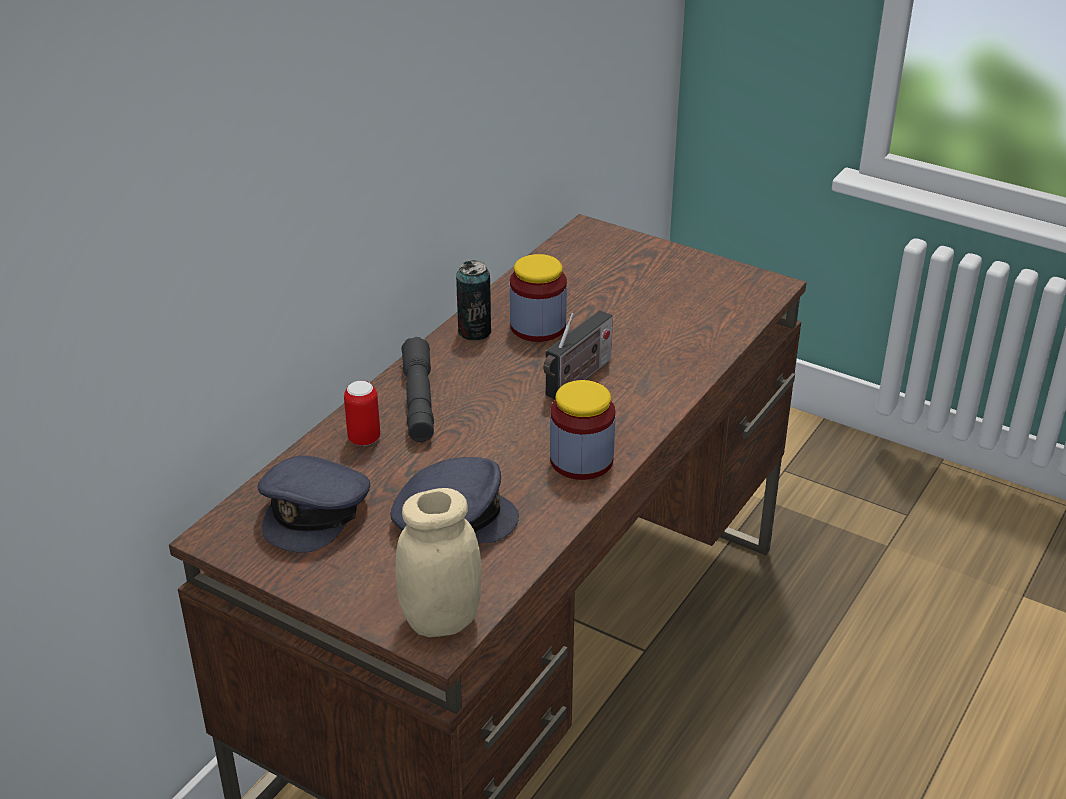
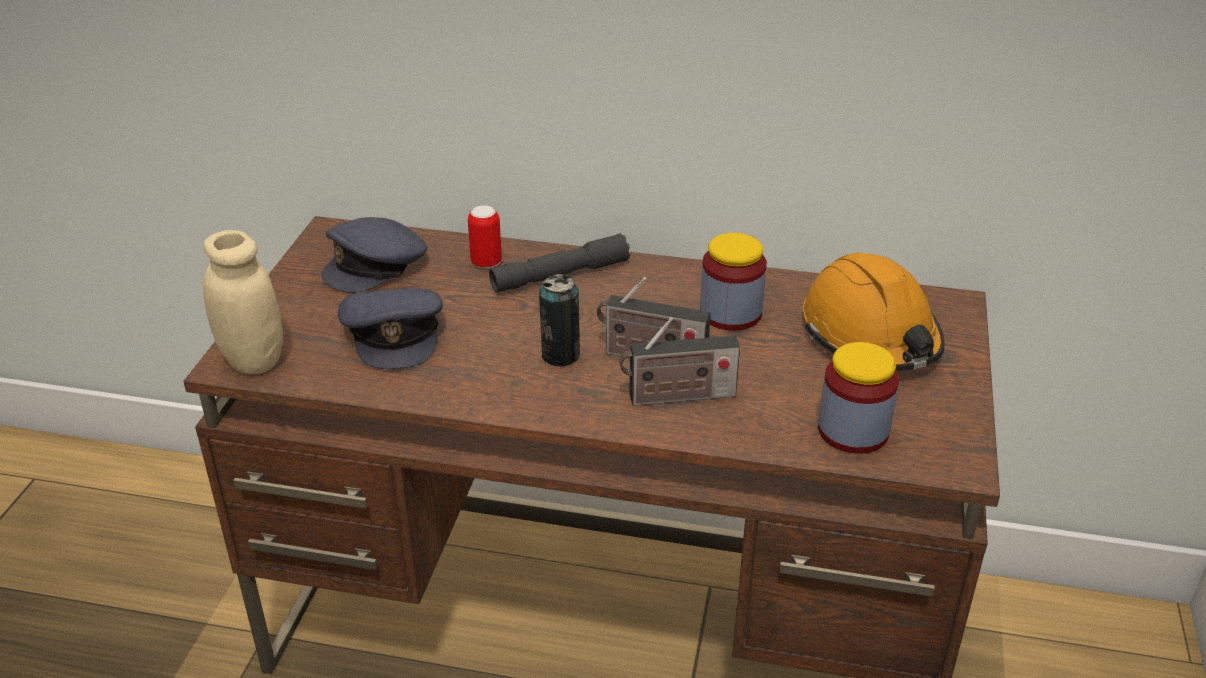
camera: 70 degrees right, 0 degrees up
grey cap [257,456,370,553] -> grey cap turned 45 degrees counterclockwise [322,217,427,293]
can [456,260,491,341] -> can moved to [539,274,580,367]
jar [550,380,615,480] -> jar moved to [818,342,899,454]
none -> radio [619,317,740,406]
none -> orange hard hat [803,253,944,371]

